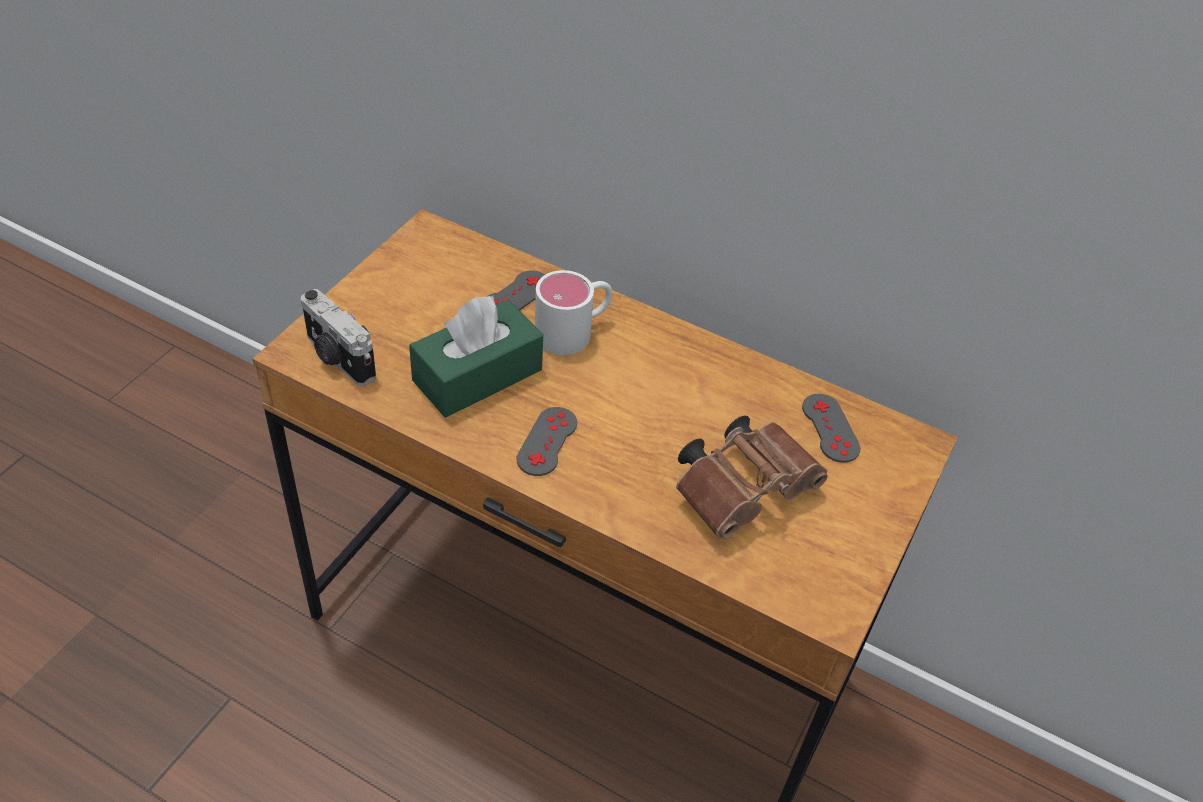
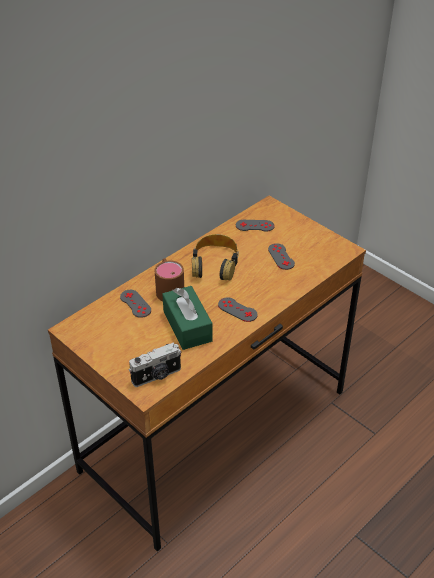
camera: 70 degrees left, 5 degrees down
white mug [535,270,613,355] -> brown mug [155,259,184,301]
brown binoculars [676,415,828,539] -> grey game controller [268,243,295,270]
none -> headphones [192,234,239,280]

